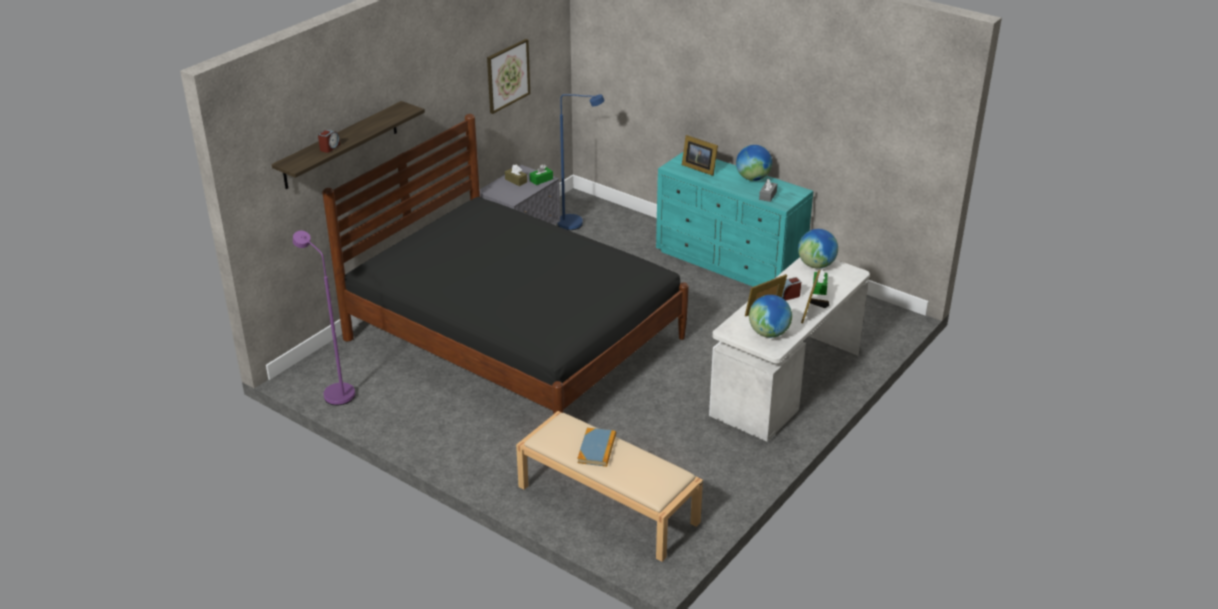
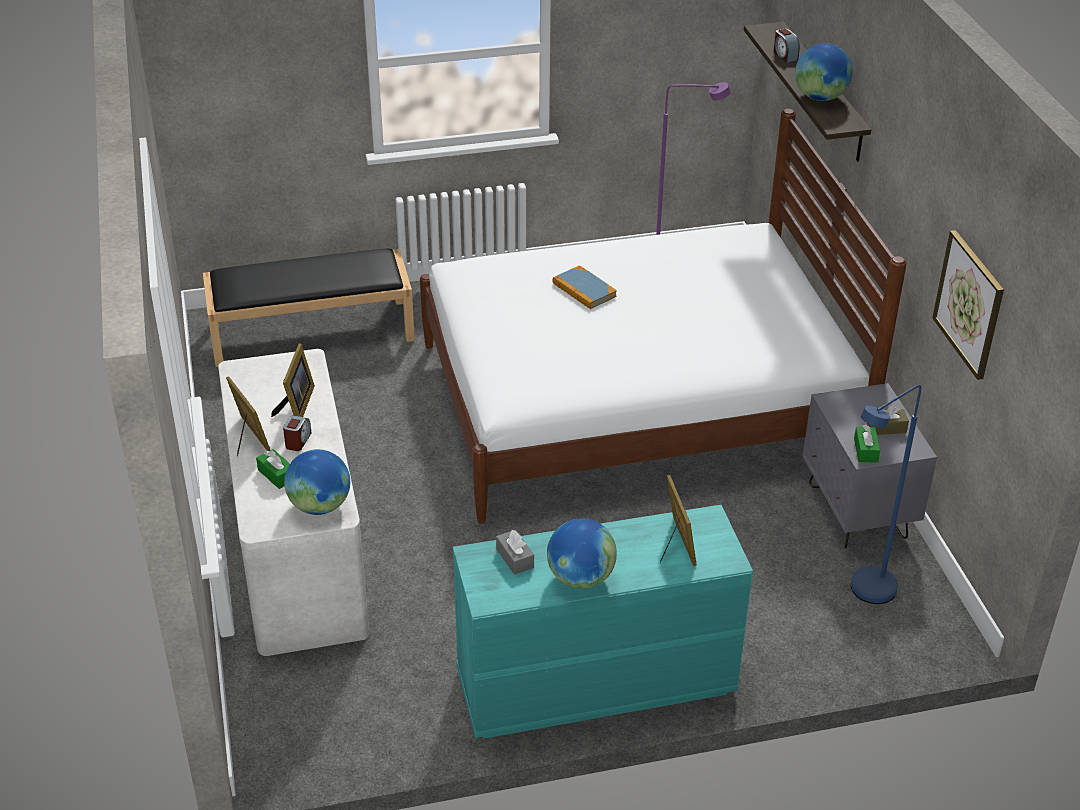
camera: 130 degrees right, 5 degrees up
black bed [322,114,689,414] -> white bed [420,108,907,524]
beige bench [516,411,703,562] -> black bench [203,248,415,367]
book [577,428,616,467] -> book moved to [553,265,617,309]
picture frame [682,135,718,176] -> picture frame turned 90 degrees clockwise [660,475,697,566]
globe [749,295,792,338] -> globe moved to [795,43,853,101]

